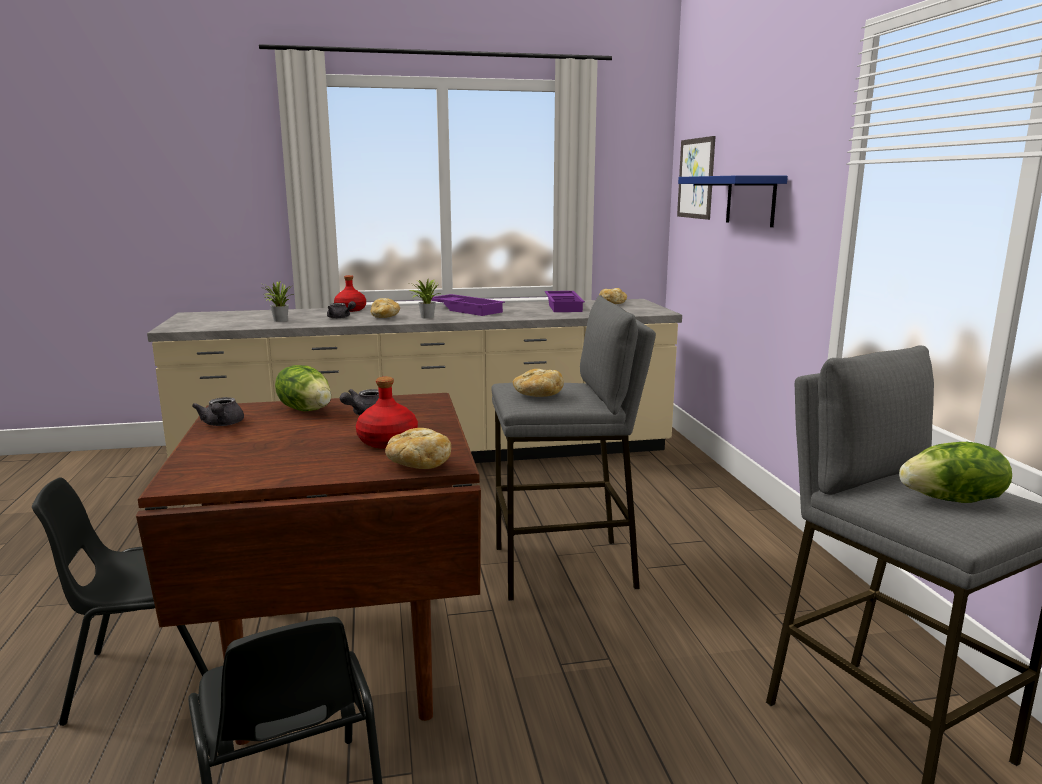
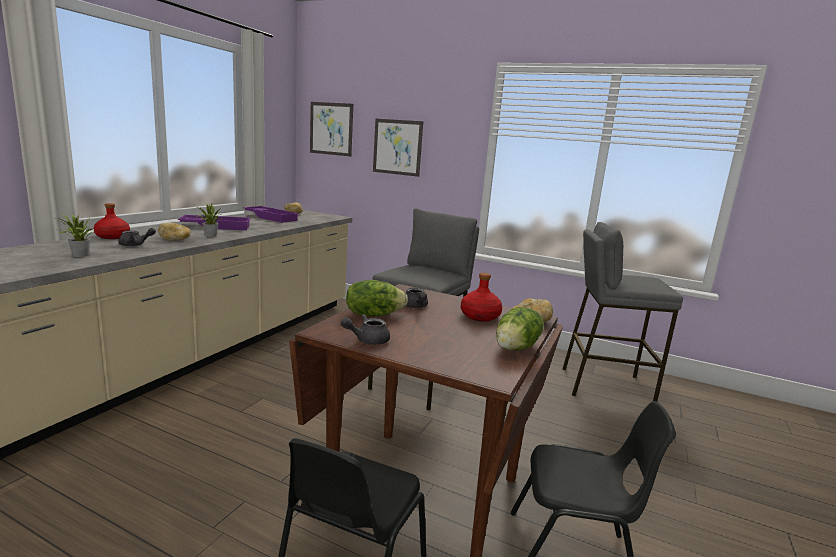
camera: 55 degrees left, 0 degrees up
grey teapot [192,397,244,426] -> grey teapot turned 135 degrees clockwise [341,314,390,345]
bread [513,369,564,397] -> none
blue shelf [678,176,788,227] -> picture [373,119,423,177]
lettuce [899,442,1012,503] -> lettuce moved to [496,307,544,351]

